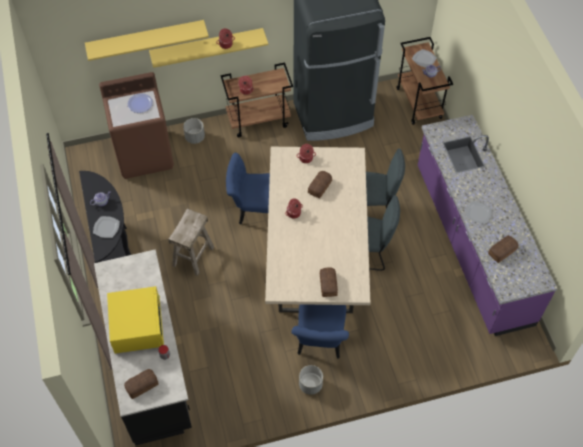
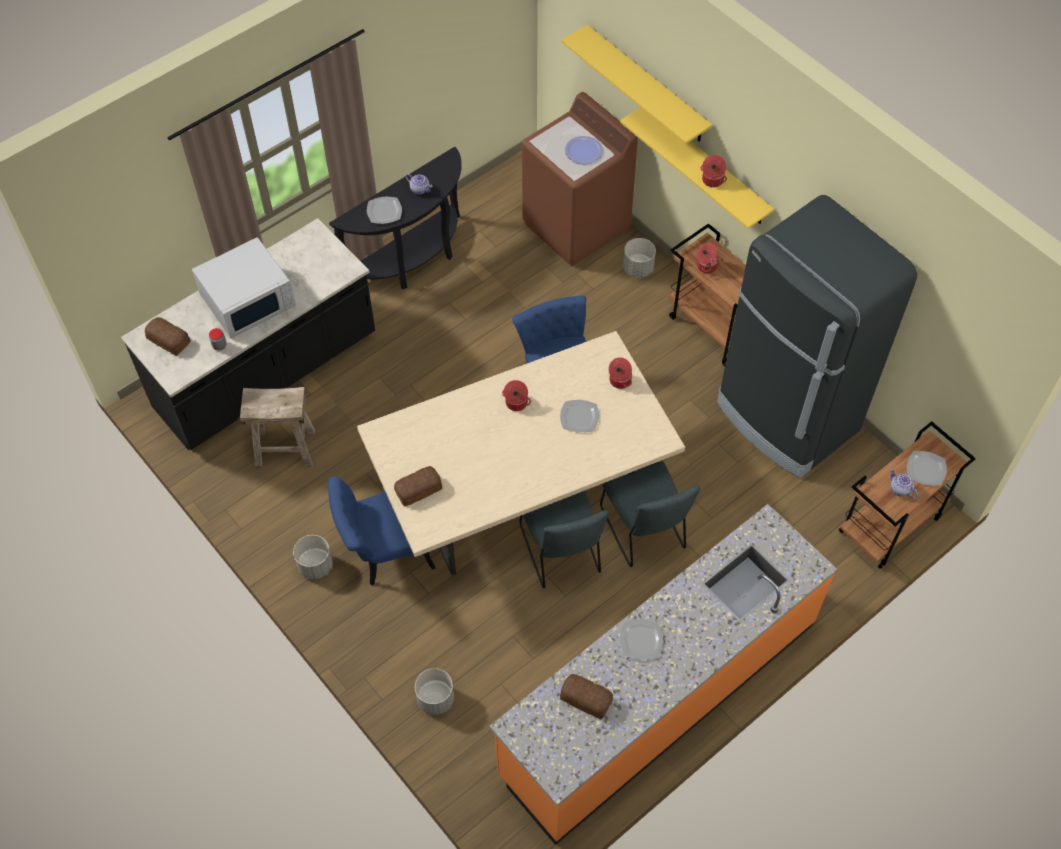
camera: 65 degrees right, 0 degrees up
yellow microwave [107,286,164,354] -> white microwave [192,237,296,339]
beige stool [168,209,214,276] -> beige stool moved to [240,387,315,468]
bread [308,171,332,198] -> plate [560,400,599,432]
purple counter [418,115,557,336] -> orange counter [489,504,837,845]
none -> grey planter [415,668,454,715]

